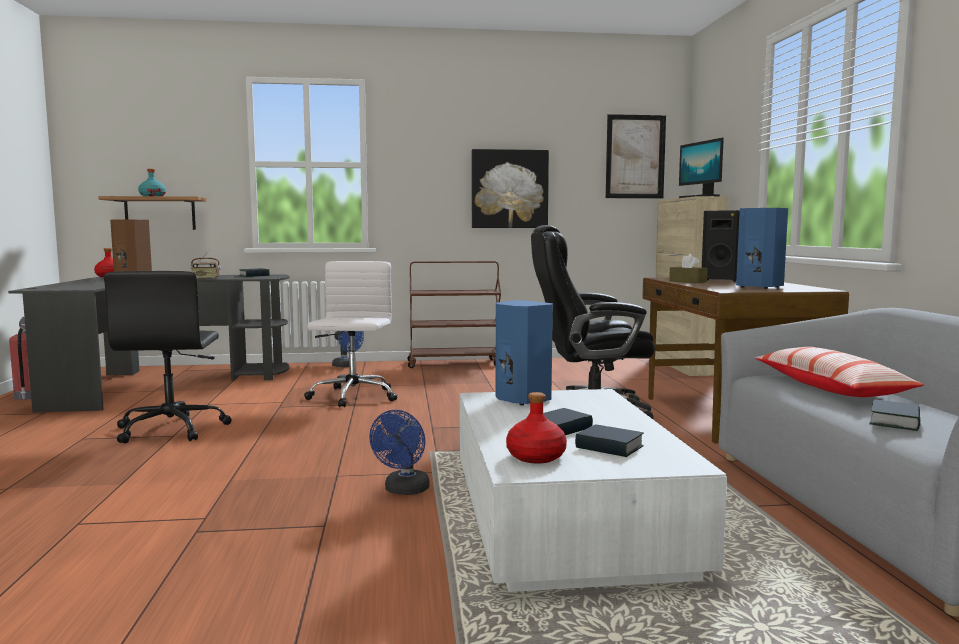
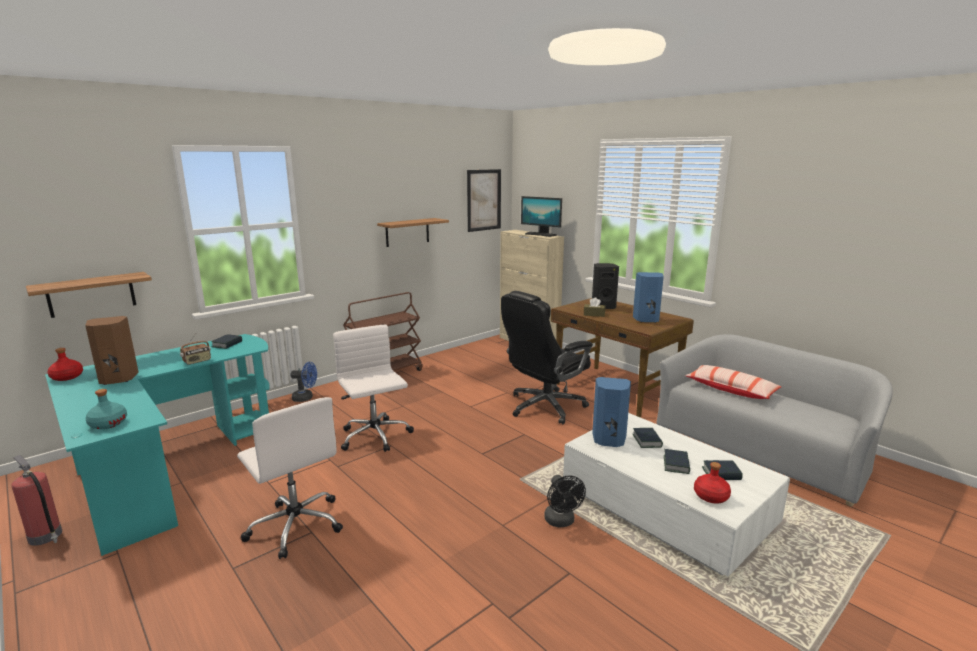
camera: 35 degrees left, 10 degrees up
black desk [8,274,290,412] -> turquoise desk [45,334,270,556]
black office chair [104,271,231,443] -> white office chair [237,397,343,559]
turquoise bottle [138,169,166,196] -> turquoise bottle moved to [86,389,127,429]
blue fan [369,410,430,495] -> black fan [545,475,586,528]
picture [472,149,549,228] -> shelf [377,218,449,247]
book [869,399,920,431] -> book moved to [633,428,663,448]

